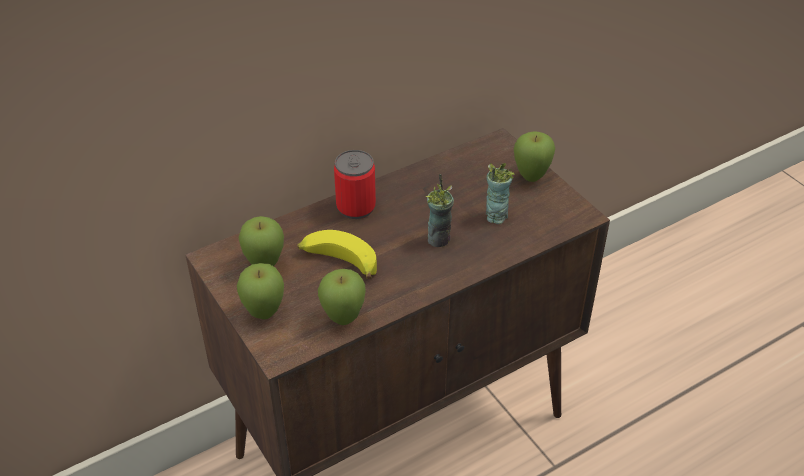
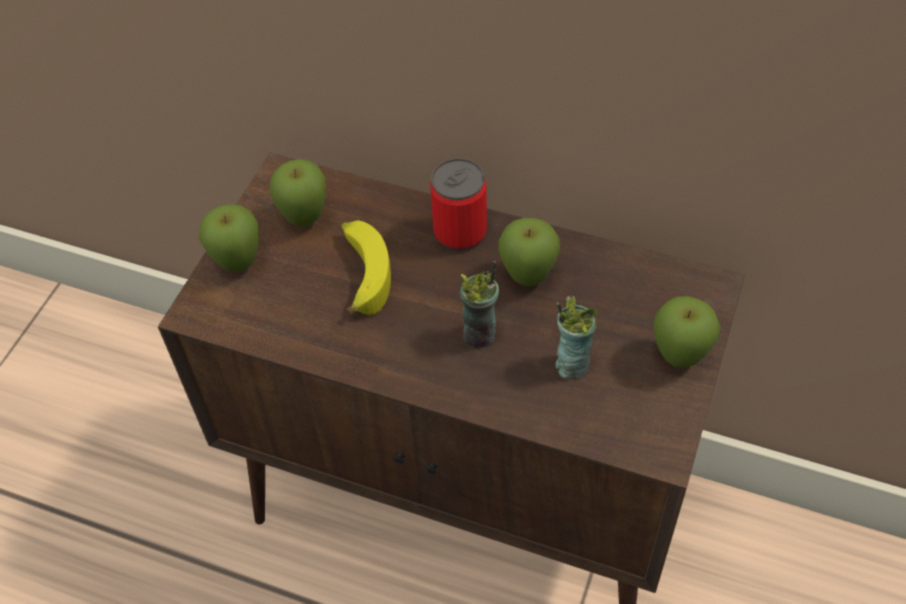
camera: 55 degrees right, 10 degrees up
apple [318,269,366,325] -> apple moved to [499,218,560,286]

